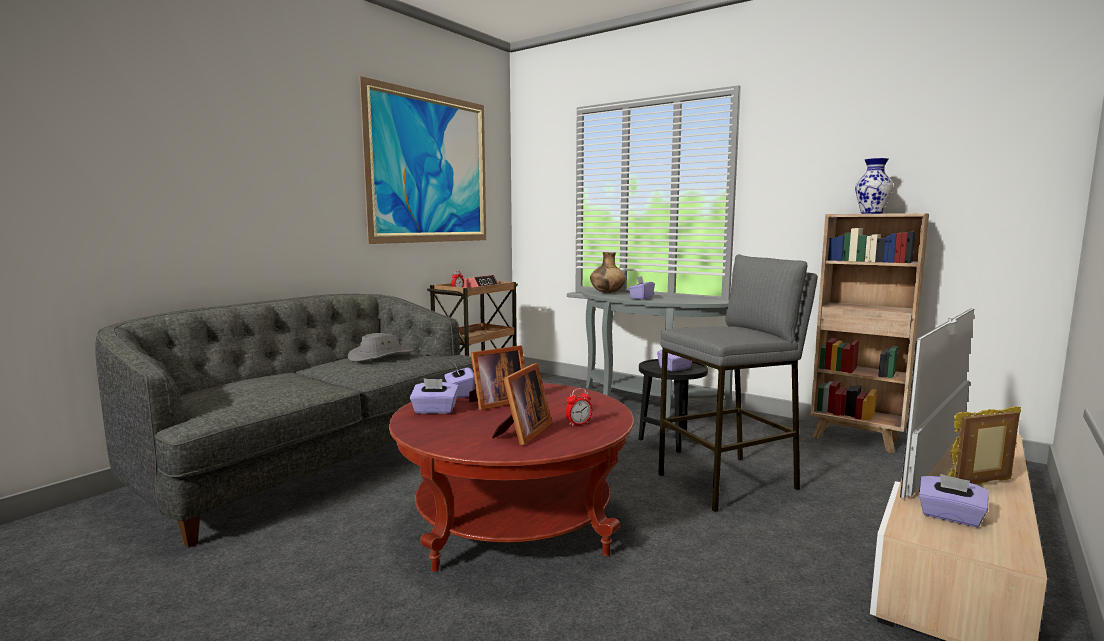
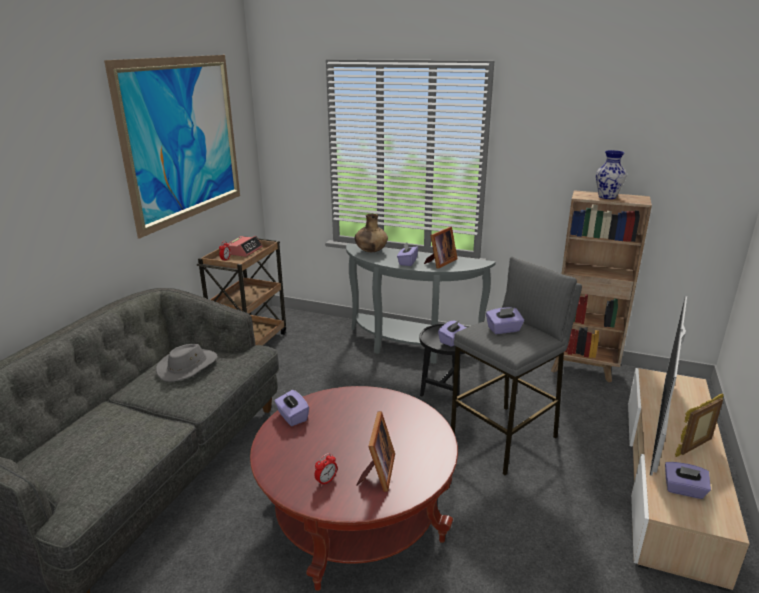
camera: 15 degrees left, 15 degrees up
purple tissue box [410,378,459,414] -> purple tissue box moved to [486,307,524,334]
picture frame [469,345,525,410] -> picture frame moved to [424,227,458,269]
alarm clock [566,388,592,427] -> alarm clock moved to [315,453,337,487]

